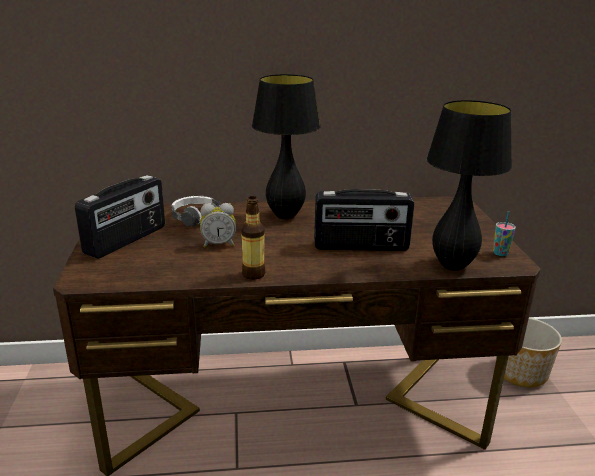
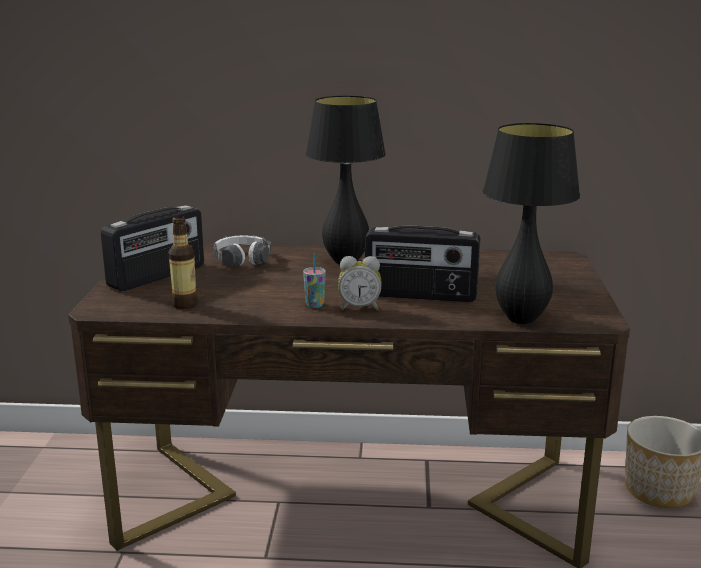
camera: 10 degrees right, 5 degrees down
alarm clock [200,203,236,248] -> alarm clock moved to [338,256,382,311]
bottle [241,196,265,280] -> bottle moved to [168,216,198,309]
cup [493,211,516,256] -> cup moved to [303,253,326,308]

